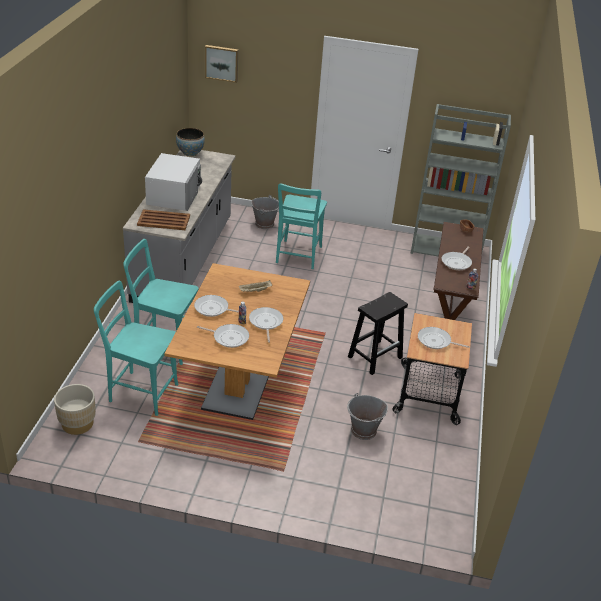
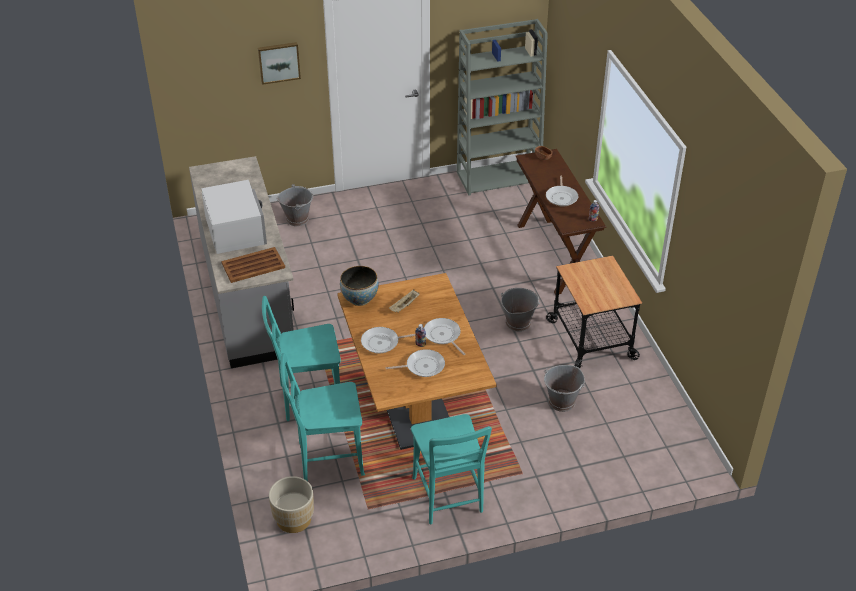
camera: 25 degrees left, 5 degrees up
bowl [176,128,205,157] -> bowl moved to [340,266,379,306]
picture [205,45,238,83] -> picture moved to [258,42,301,85]
turquoise chair [276,183,327,269] -> turquoise chair moved to [411,414,492,524]
black stool [348,292,408,375] -> grey bucket [501,288,540,332]
frying pan [418,327,470,349] -> none

